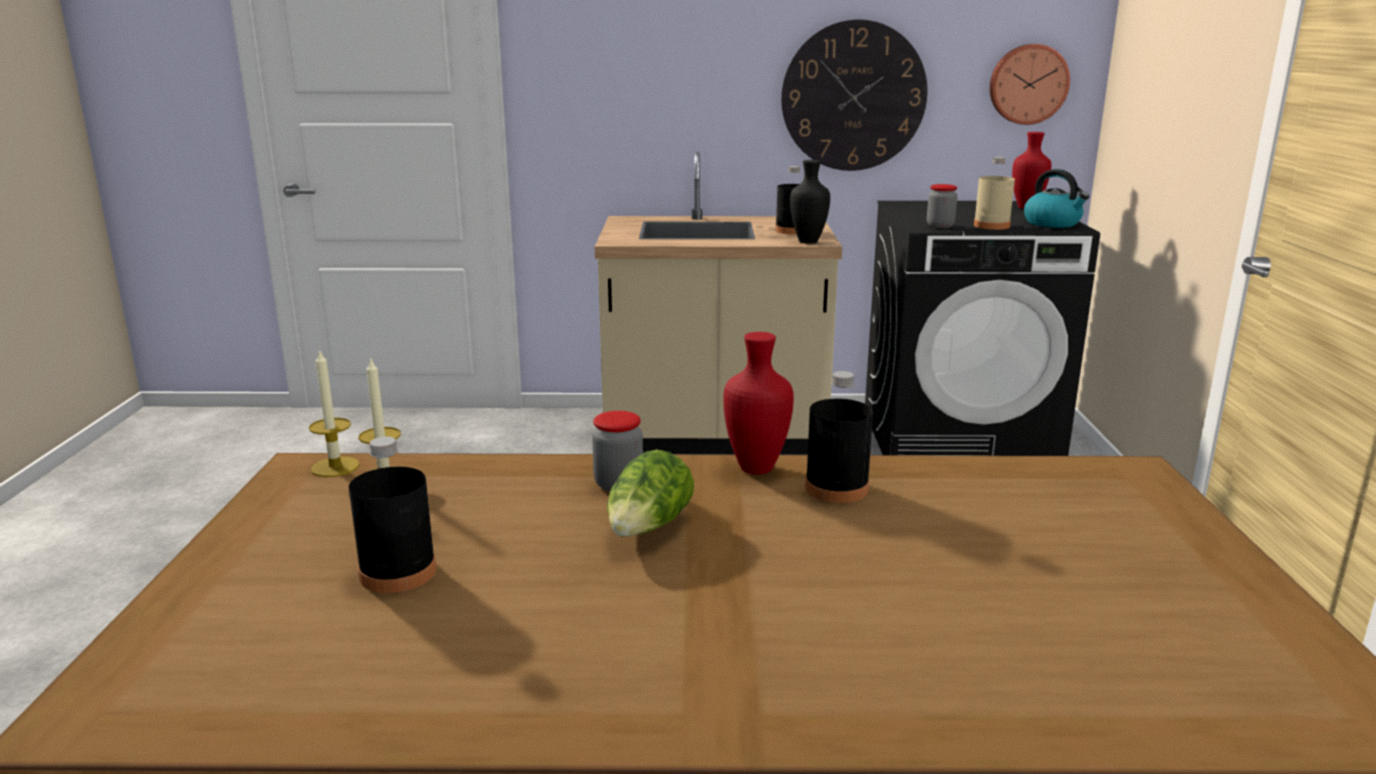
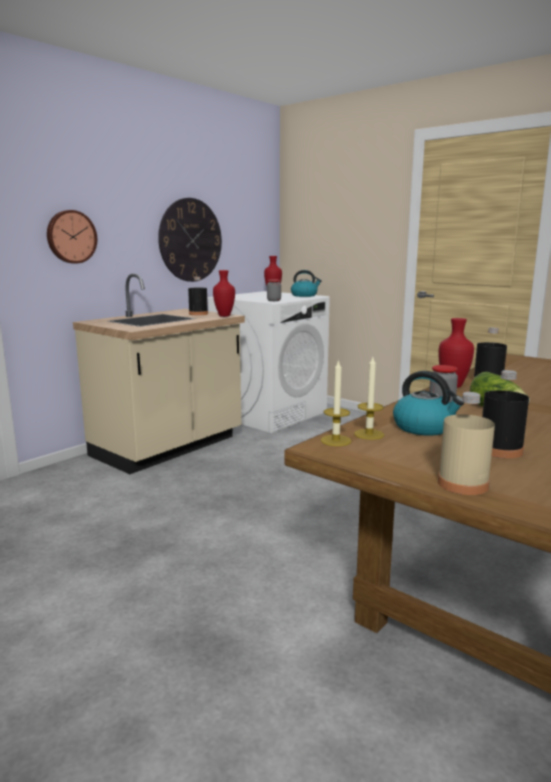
camera: 50 degrees left, 5 degrees down
black vase [790,160,830,244] -> red vase [213,270,235,317]
black washing machine [865,201,1100,456] -> white washing machine [207,291,330,433]
beige bottle [974,157,1015,230] -> beige bottle moved to [438,392,495,495]
wall clock [990,44,1070,125] -> wall clock moved to [47,210,97,264]
none -> kettle [393,371,464,436]

